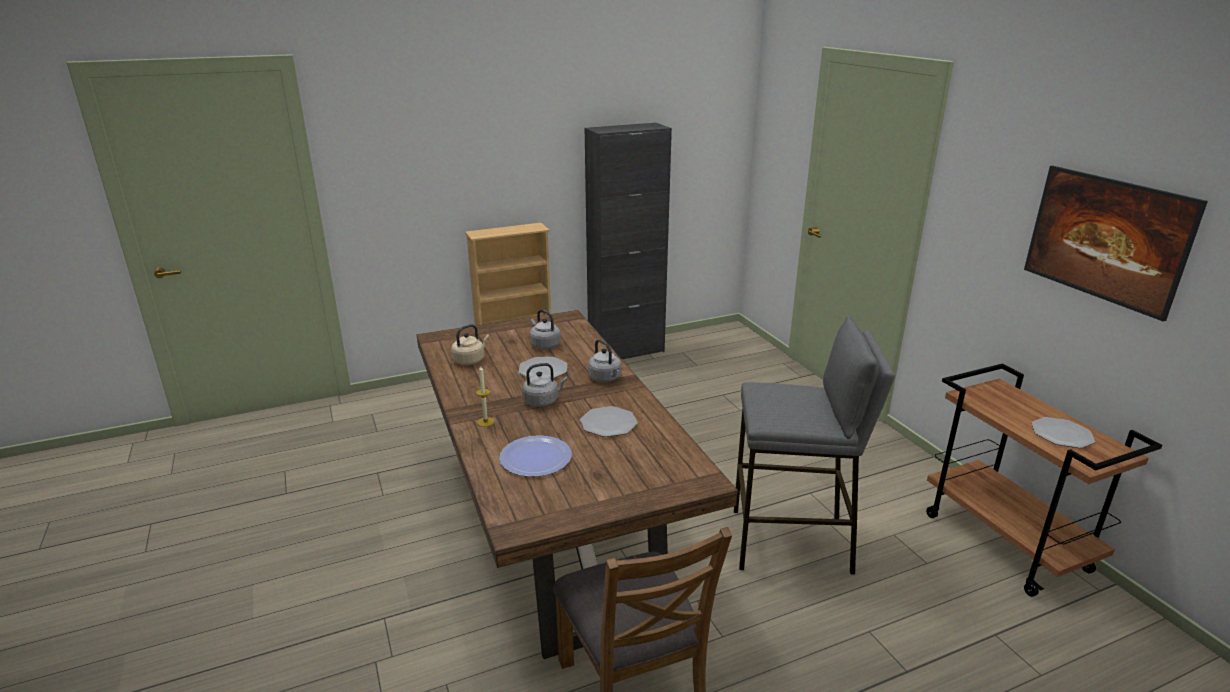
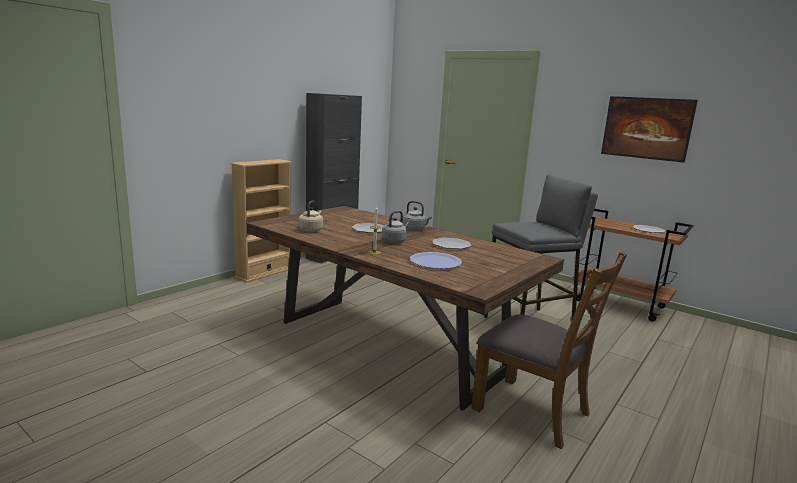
camera: 30 degrees left, 10 degrees down
grey kettle [530,309,561,350] -> none

